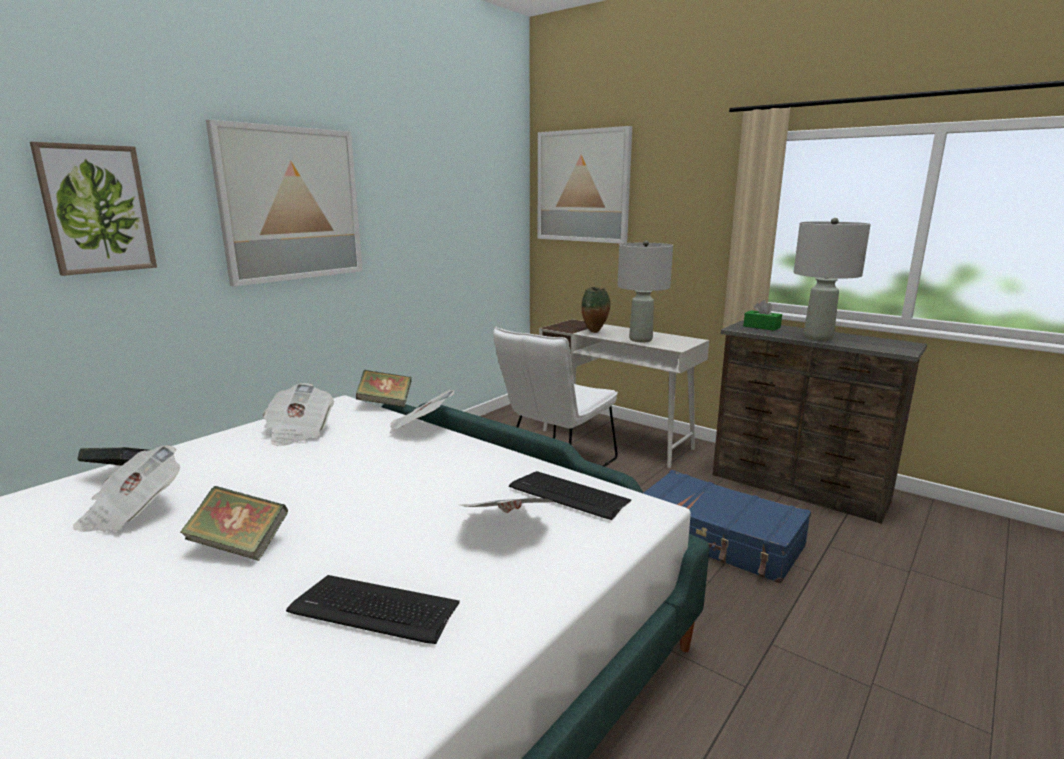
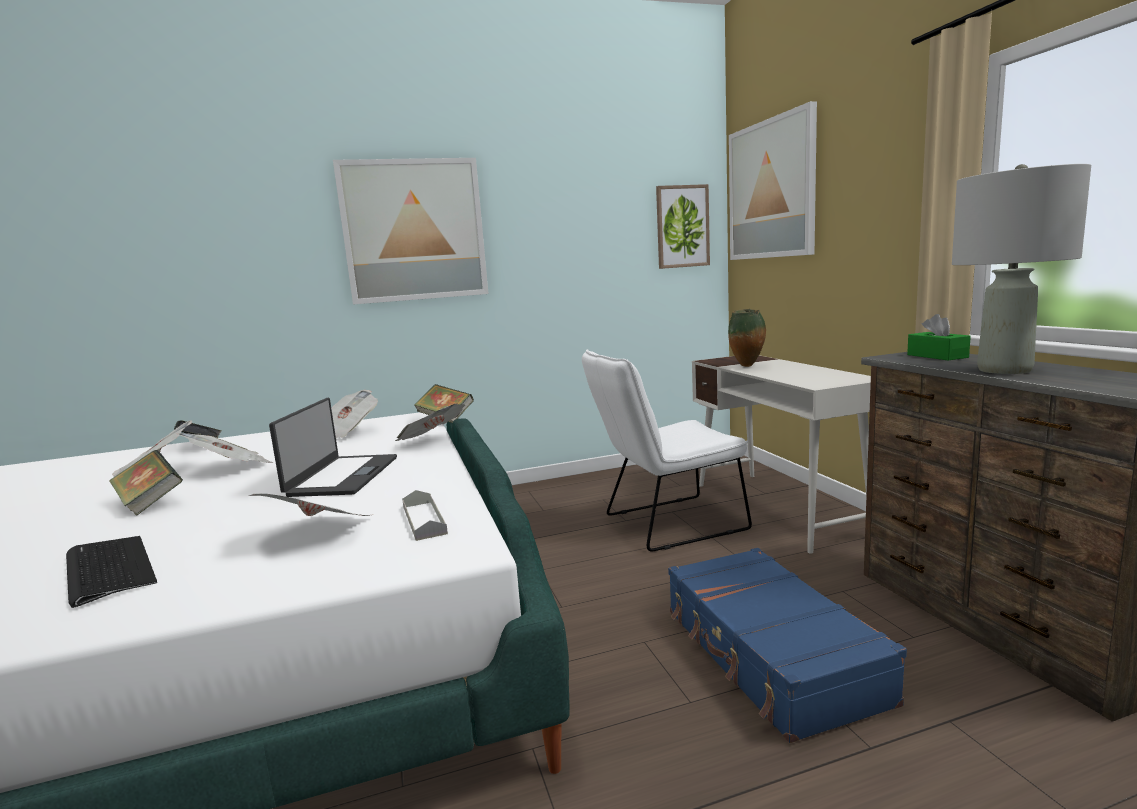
camera: 35 degrees right, 5 degrees down
picture [30,142,157,276] -> picture moved to [656,184,710,269]
keyboard [509,471,631,520] -> grey tray [402,490,448,541]
grey table lamp [617,240,673,342] -> none
none -> newspaper [176,433,273,463]
none -> laptop [269,398,397,497]

